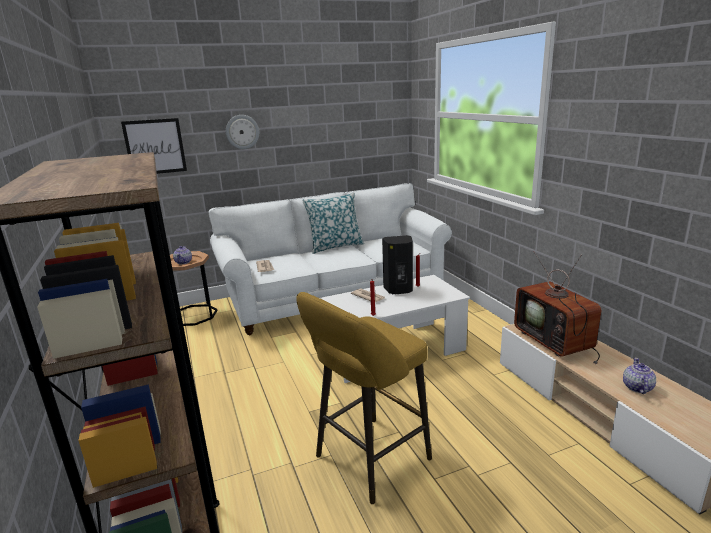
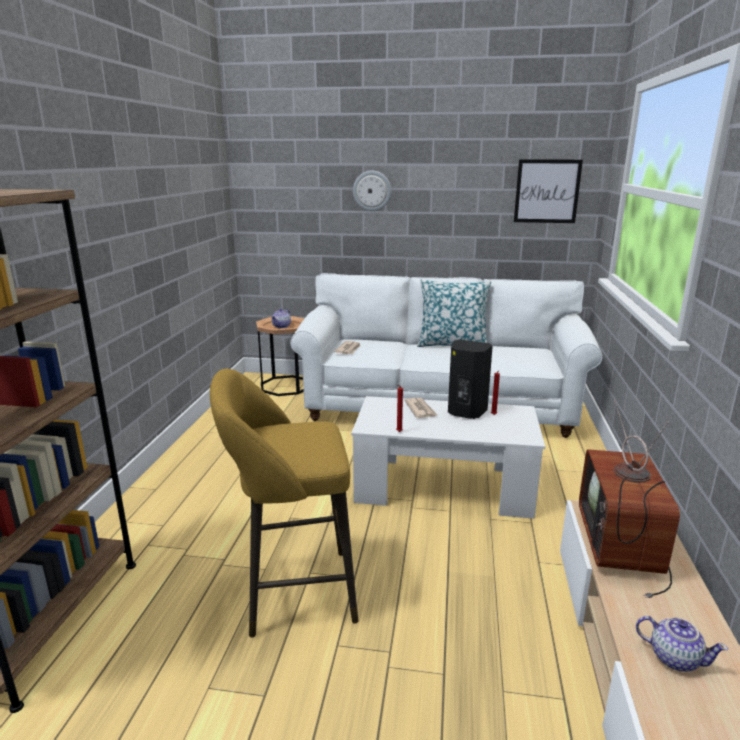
camera: 30 degrees right, 0 degrees up
picture [121,118,187,174] -> picture moved to [514,159,583,223]
teapot [623,358,656,394] -> teapot turned 75 degrees clockwise [636,616,728,672]

